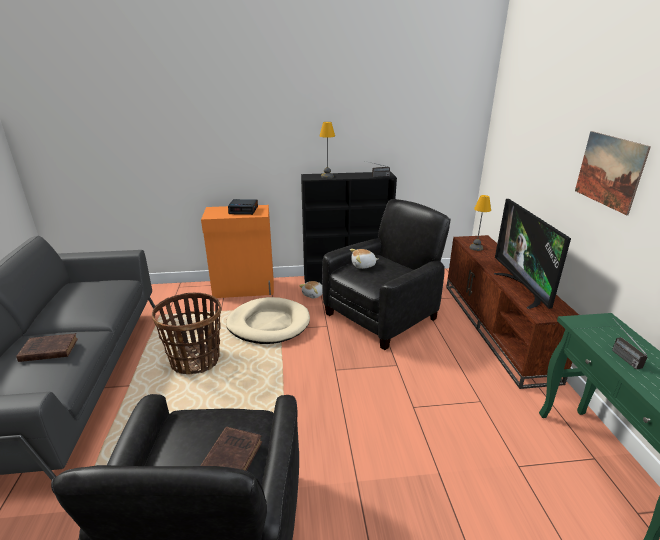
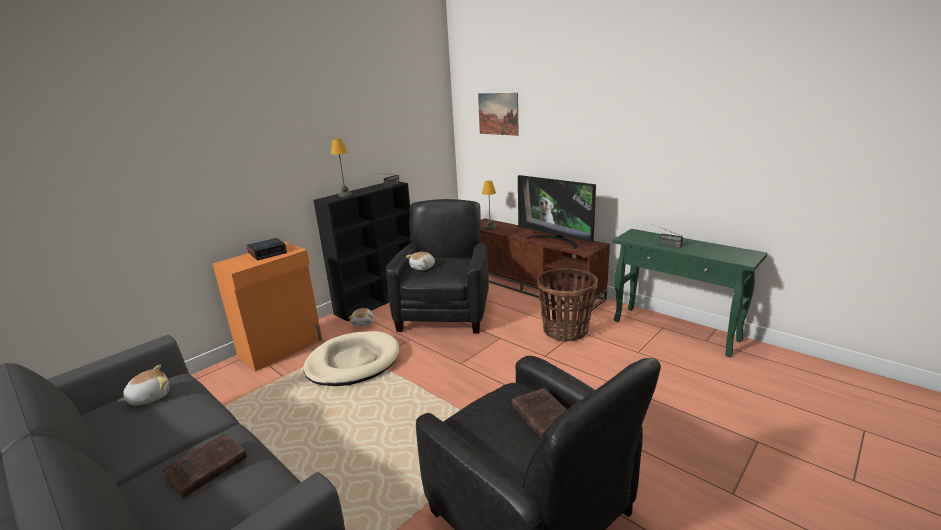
camera: 40 degrees left, 5 degrees down
basket [152,293,221,374] -> basket moved to [537,268,598,342]
picture [575,131,651,215] -> picture moved to [478,93,519,136]
none -> plush toy [118,365,169,406]

